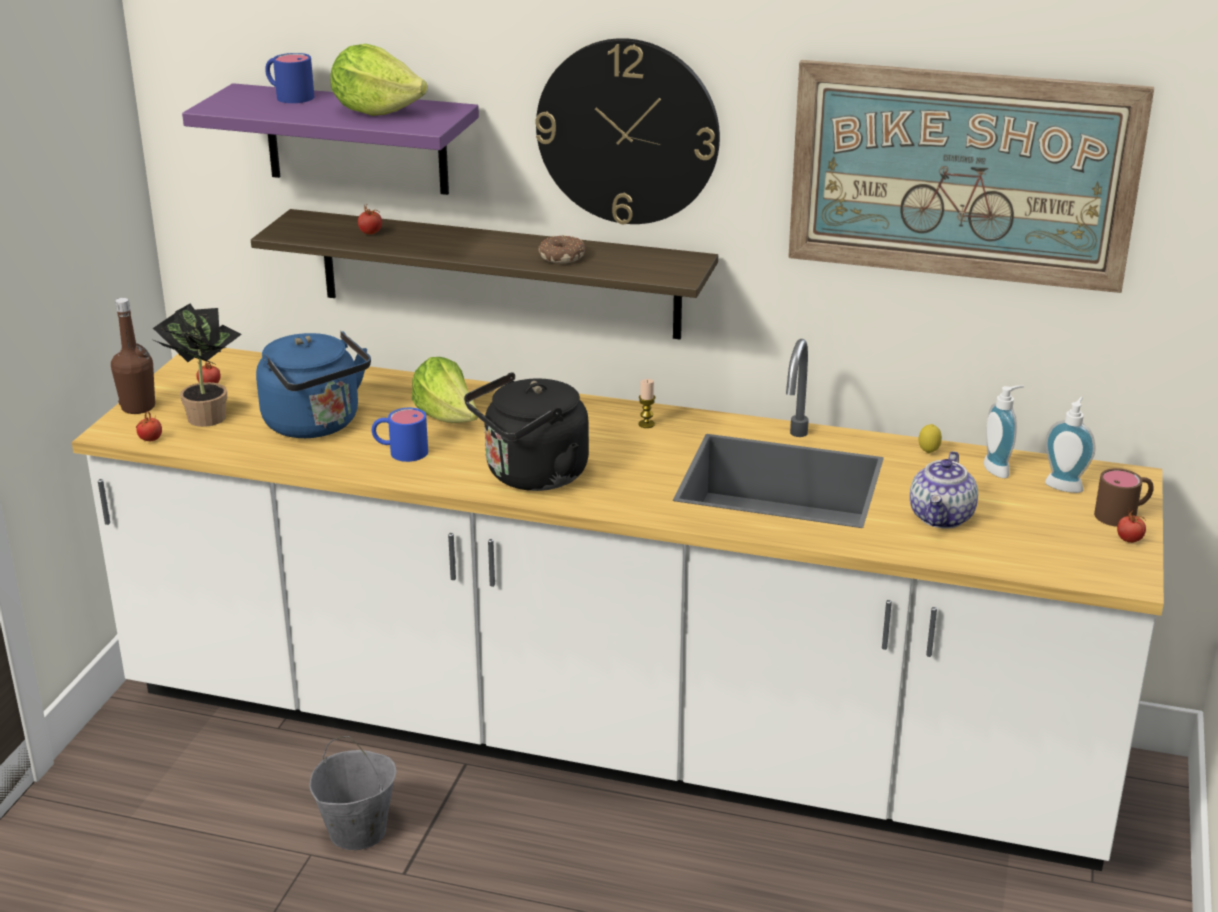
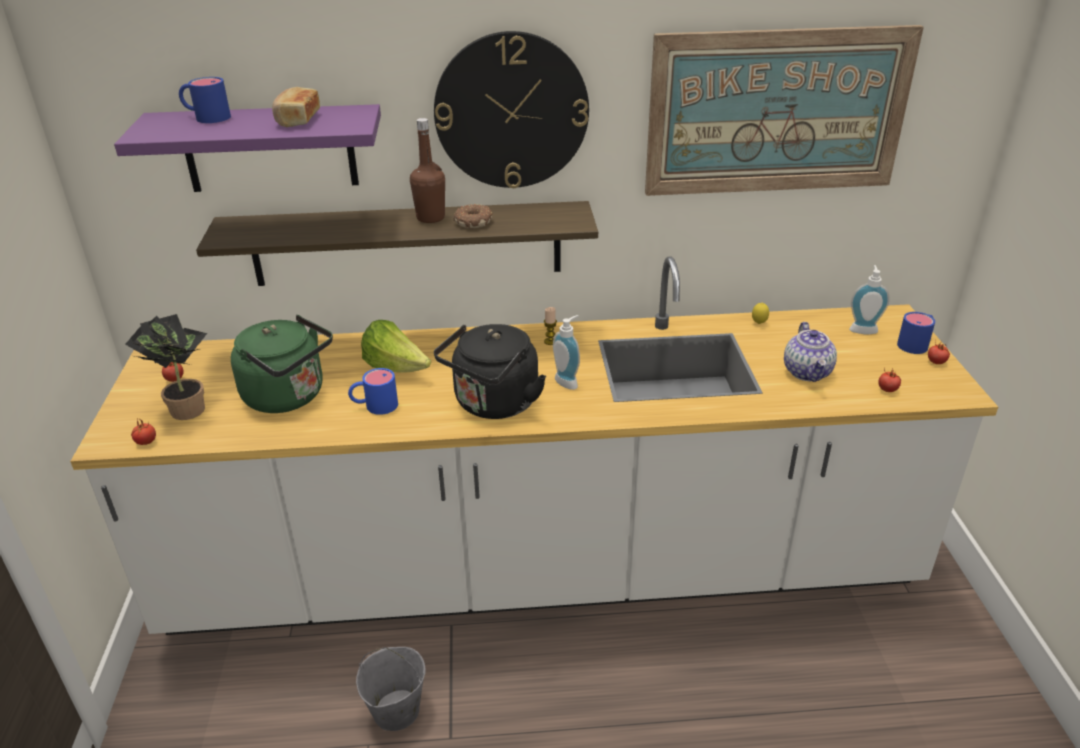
camera: 20 degrees left, 5 degrees up
brown bottle [111,298,155,414] -> brown bottle moved to [410,118,445,223]
blue kettle [256,331,371,438] -> green kettle [231,315,333,413]
lettuce [331,44,427,116] -> bread [272,87,320,128]
tomato [358,205,382,234] -> tomato moved to [878,368,901,392]
soap dispenser [983,385,1024,478] -> soap dispenser moved to [553,315,580,390]
brown mug [1094,468,1154,527] -> blue mug [897,312,935,354]

